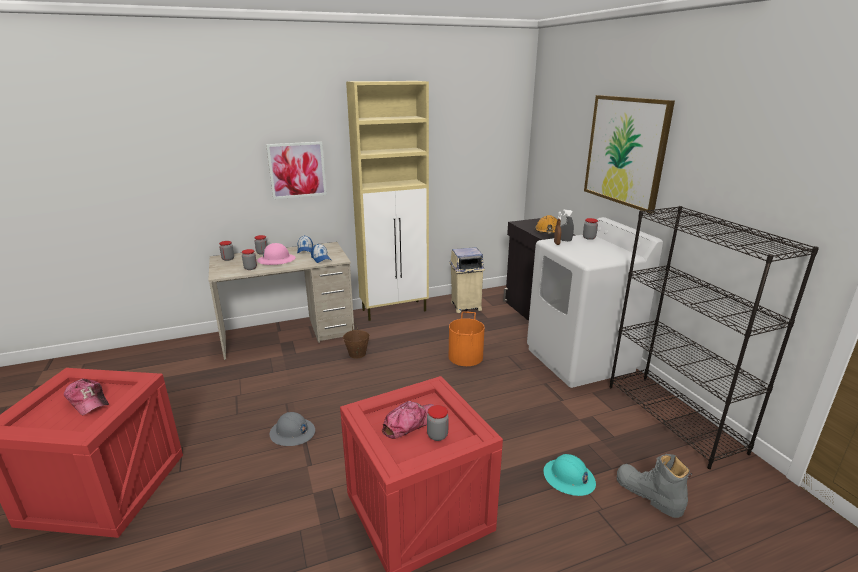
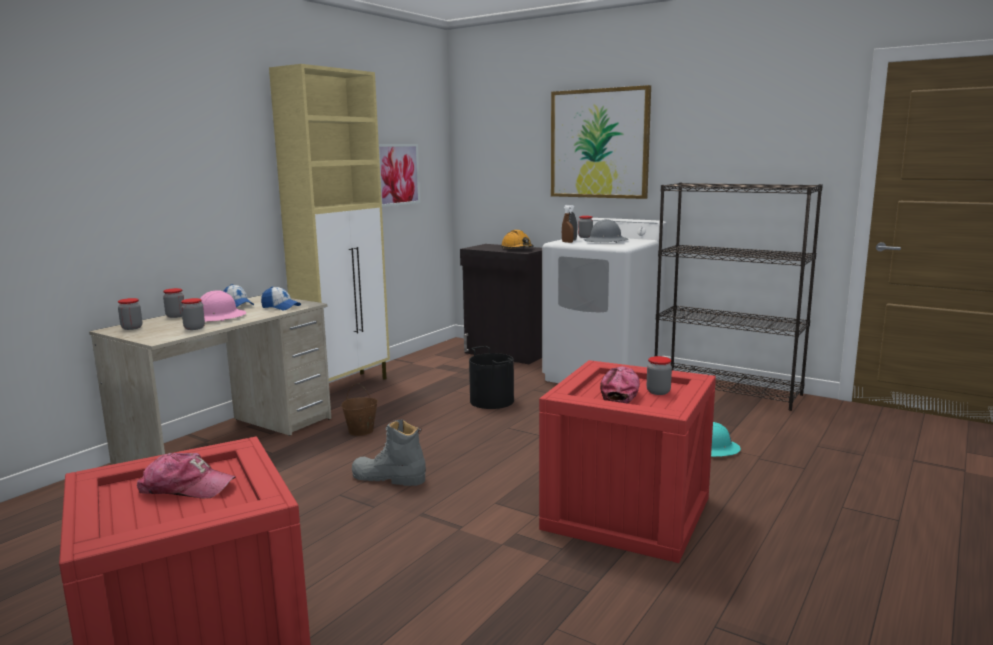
camera: 35 degrees left, 10 degrees down
picture [266,142,327,199] -> picture moved to [379,144,420,207]
grey hard hat [270,412,315,446] -> grey hard hat moved to [583,219,628,243]
beige trash can [449,247,485,313] -> none
orange bucket [449,312,485,366] -> black bucket [469,346,514,409]
grey boot [617,454,692,518] -> grey boot moved to [352,419,426,486]

